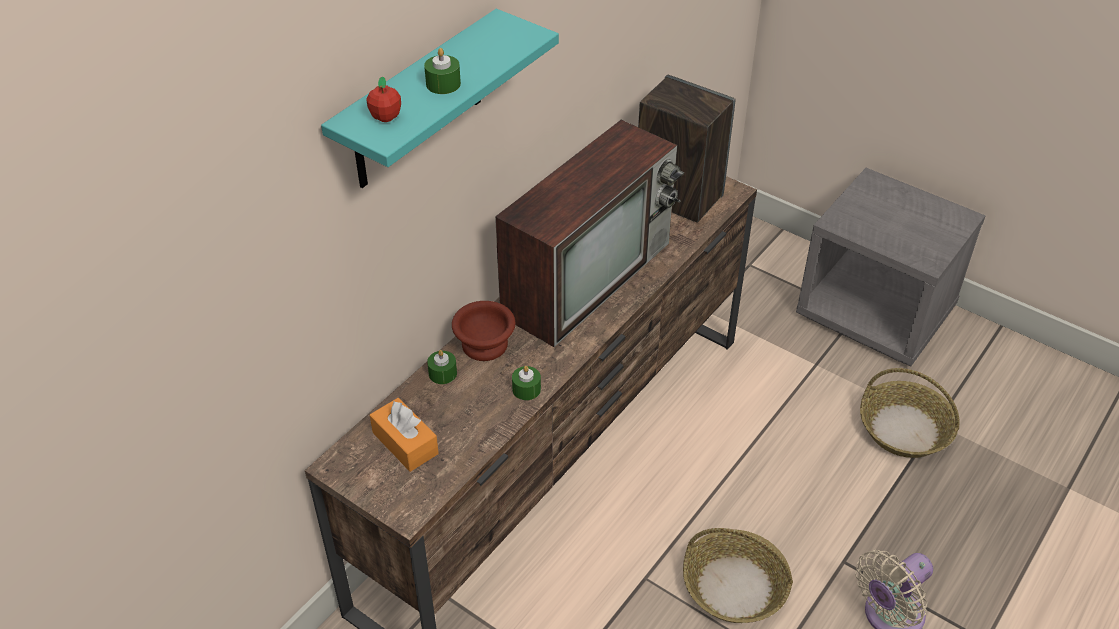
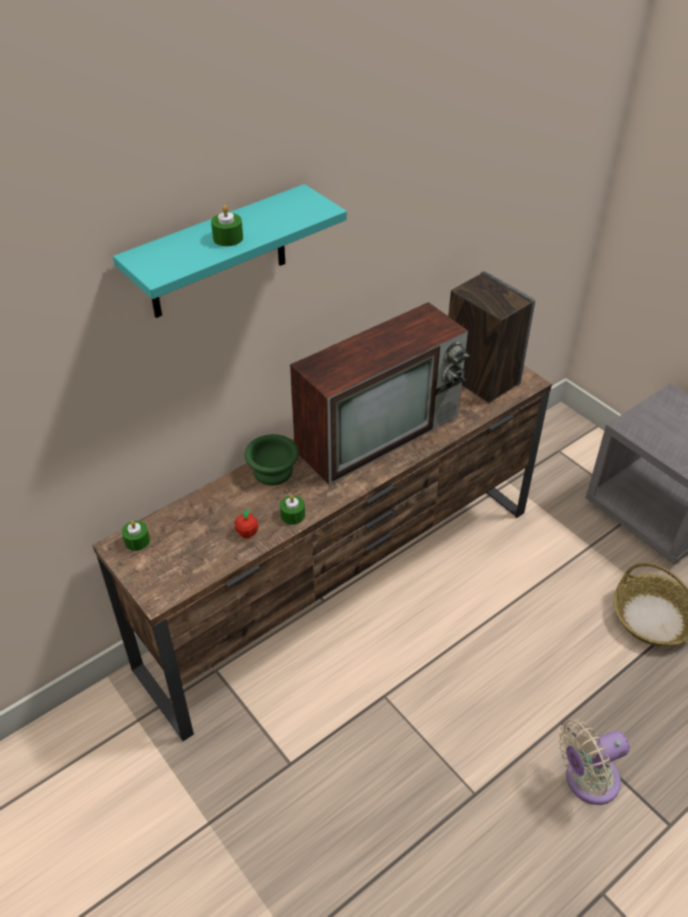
camera: 15 degrees right, 0 degrees up
apple [366,77,401,122] -> apple moved to [235,509,258,539]
orange tissue box [370,398,439,472] -> none
green candle [427,350,457,384] -> green candle moved to [122,521,150,551]
brown bowl [452,301,515,361] -> green bowl [245,434,299,485]
basket [683,528,793,623] -> none

